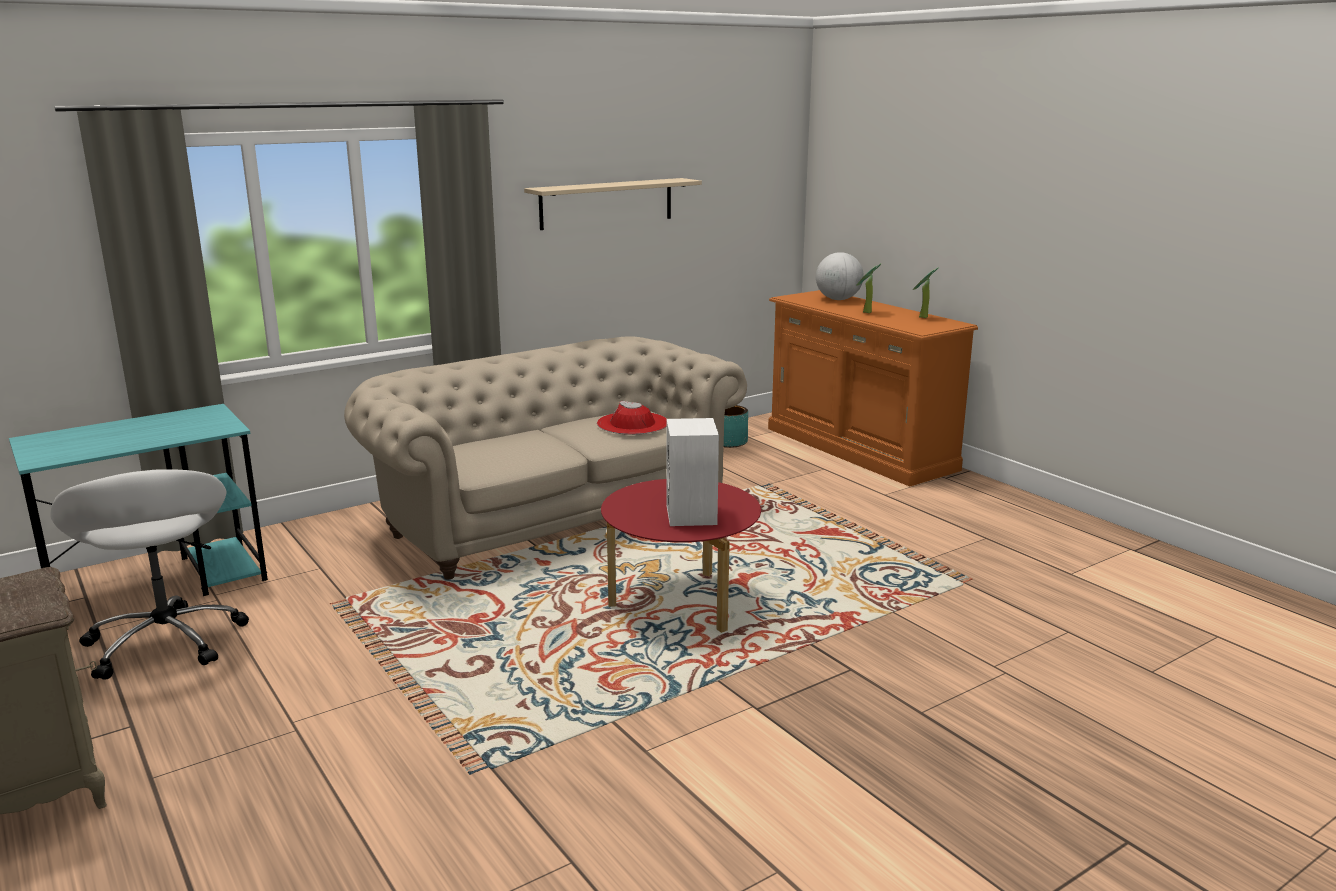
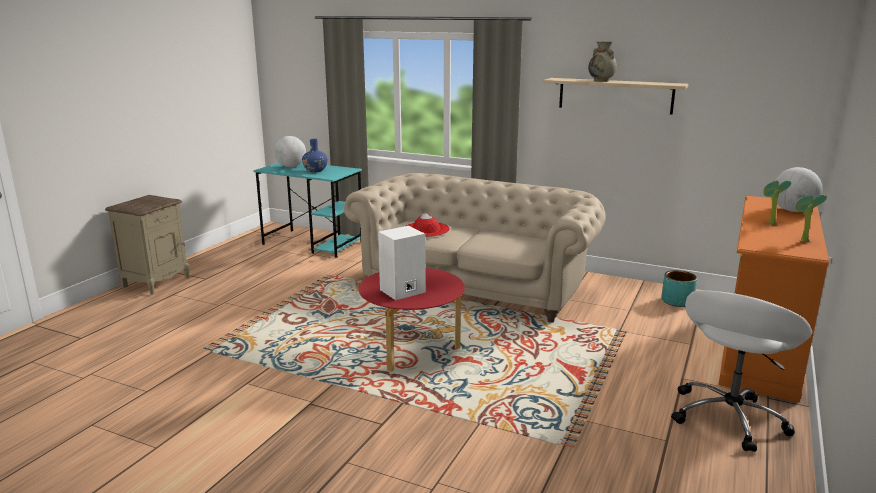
camera: 60 degrees right, 0 degrees up
white office chair [50,469,249,680] -> white office chair moved to [671,290,812,452]
red hat [597,401,667,435] -> red hat moved to [406,213,450,237]
none -> globe [274,136,306,167]
none -> blue vase [302,139,328,172]
none -> beige vase [588,41,617,82]

